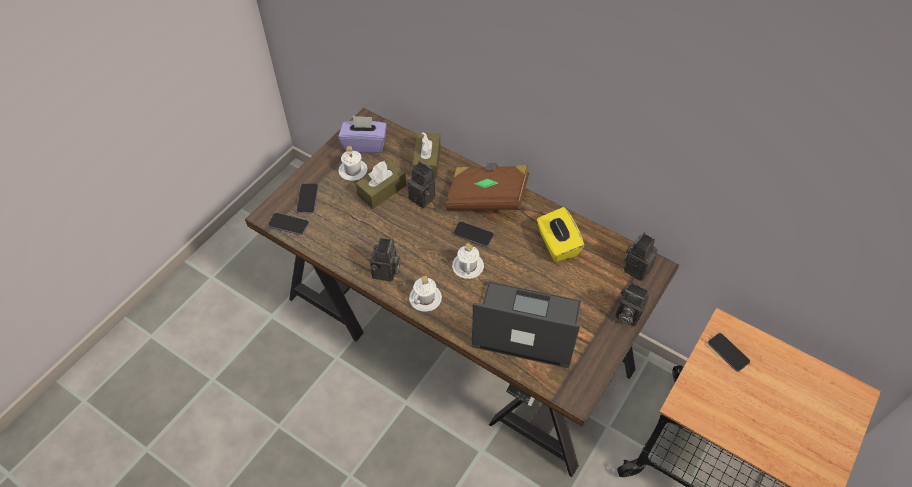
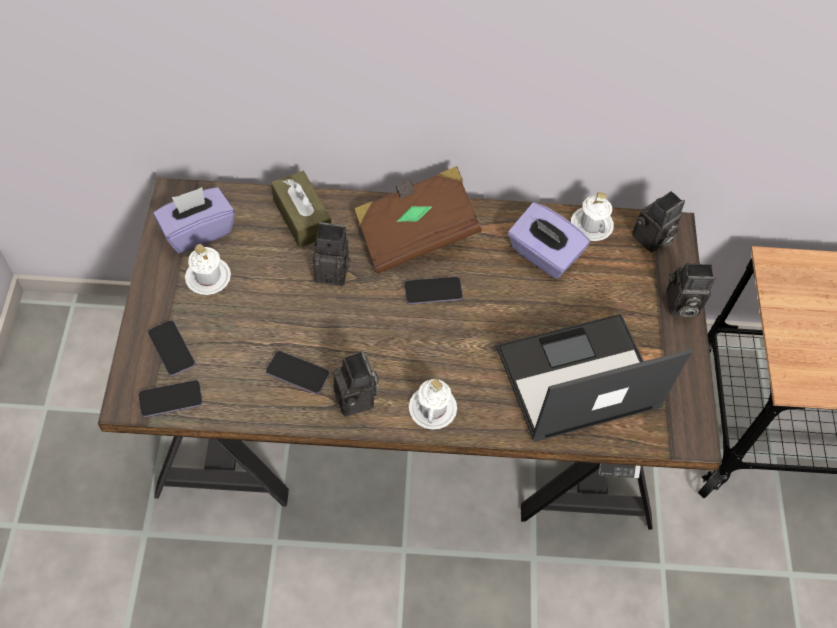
camera: 35 degrees left, 5 degrees up
brown tissue box [356,160,406,209] -> none
white mug [452,243,484,279] -> white mug moved to [571,192,614,241]
yellow tissue box [537,207,584,262] -> purple tissue box [508,202,590,279]
camera [624,232,658,281] -> camera turned 135 degrees counterclockwise [632,191,685,253]
phone [708,333,750,372] -> phone moved to [266,351,330,394]

